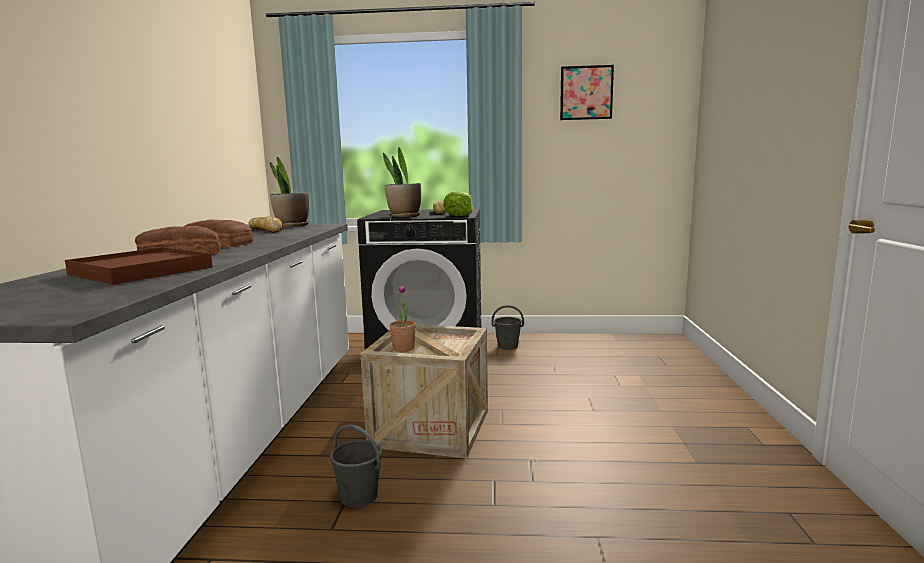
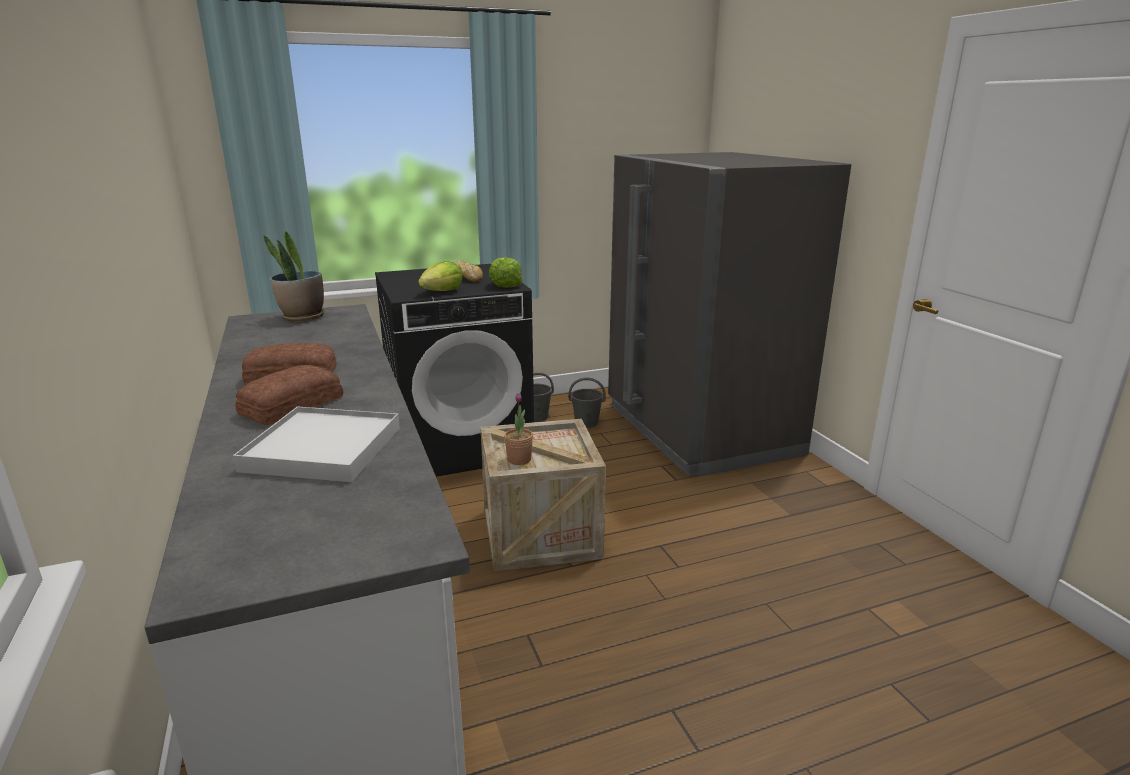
camera: 25 degrees left, 10 degrees up
brown tray [65,247,213,285] -> white tray [233,407,400,482]
bread [248,216,283,232] -> none
grey bucket [330,424,382,508] -> grey bucket moved to [568,378,606,428]
potted plant [383,147,421,217] -> lettuce [418,261,463,291]
picture [560,65,614,120] -> none
none -> grey fridge [608,152,851,477]

